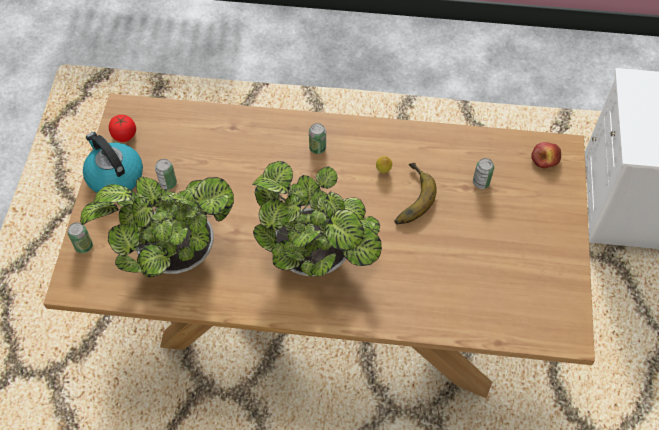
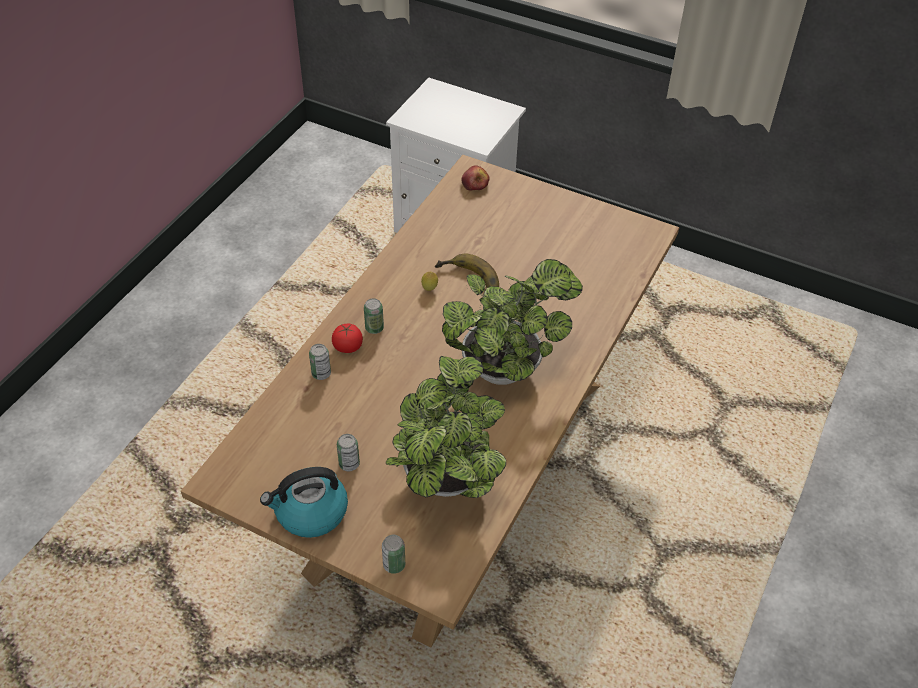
camera: 70 degrees left, 10 degrees down
tomato [109,115,136,142] -> tomato moved to [332,324,363,353]
can [473,158,494,189] -> can moved to [309,344,331,380]

